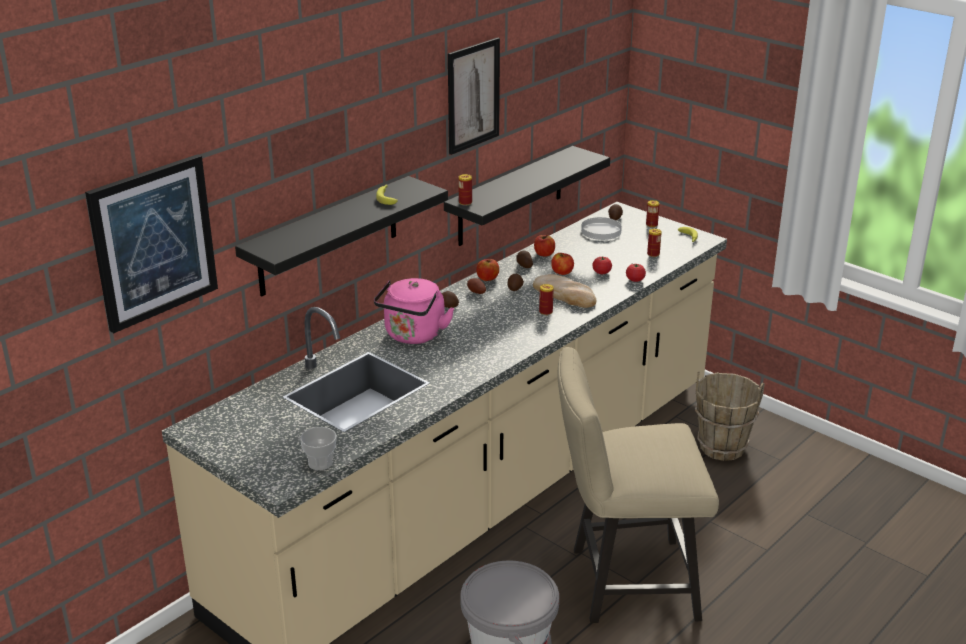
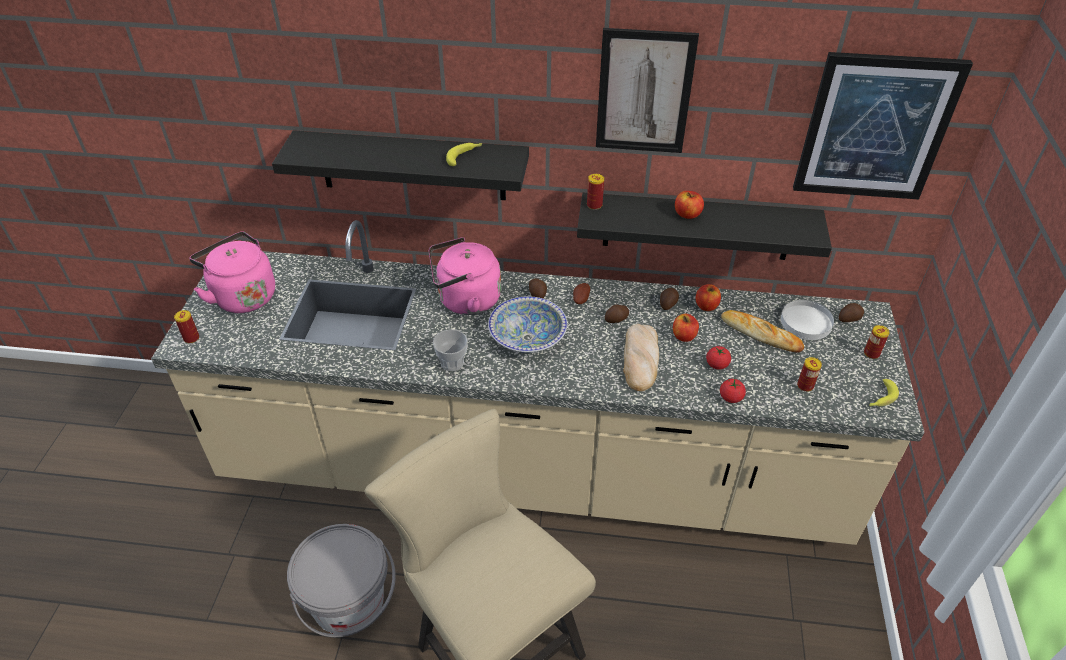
camera: 55 degrees right, 15 degrees up
picture [85,154,218,333] -> picture moved to [793,52,973,199]
cup [300,427,336,470] -> cup moved to [433,329,468,371]
apple [476,259,499,281] -> apple moved to [675,191,704,219]
can [539,284,554,315] -> can moved to [174,310,199,344]
brown bucket [695,372,765,461] -> none
none -> pink kettle [189,231,275,313]
none -> bowl [488,296,567,353]
none -> bread [721,310,804,352]

